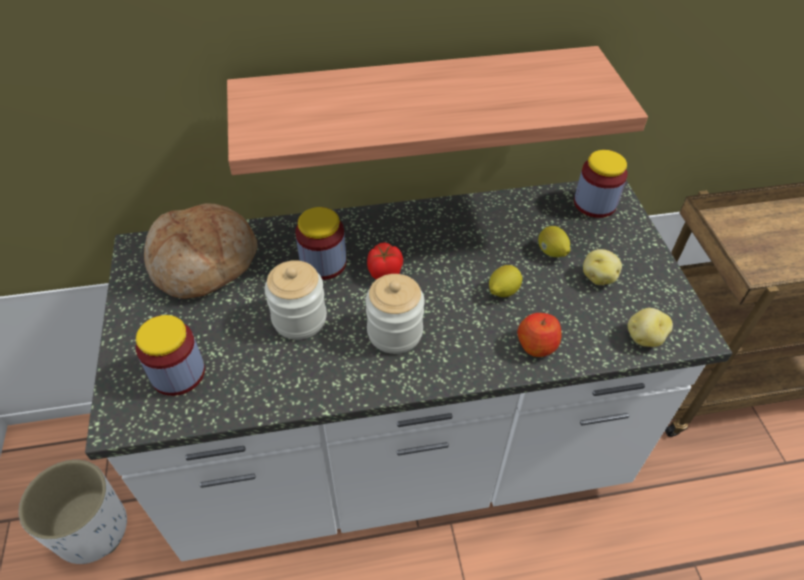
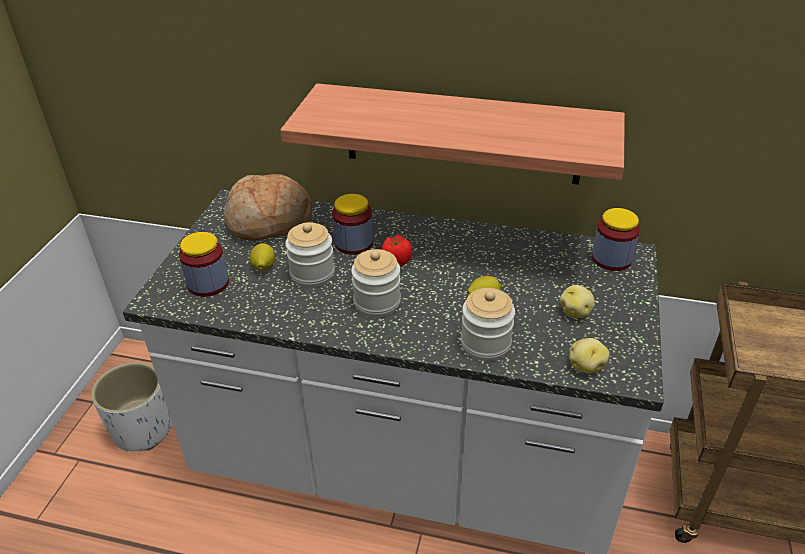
camera: 25 degrees right, 10 degrees down
apple [517,313,561,357] -> jar [461,288,515,361]
lemon [538,226,570,257] -> lemon moved to [250,243,275,271]

